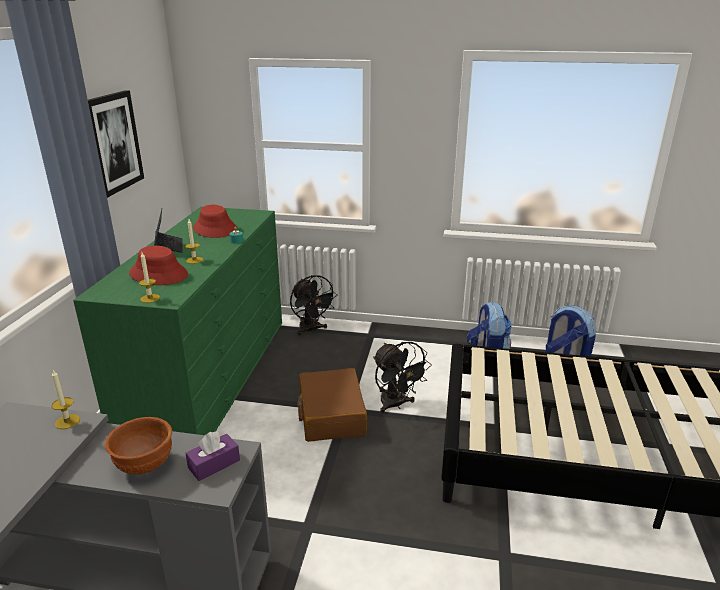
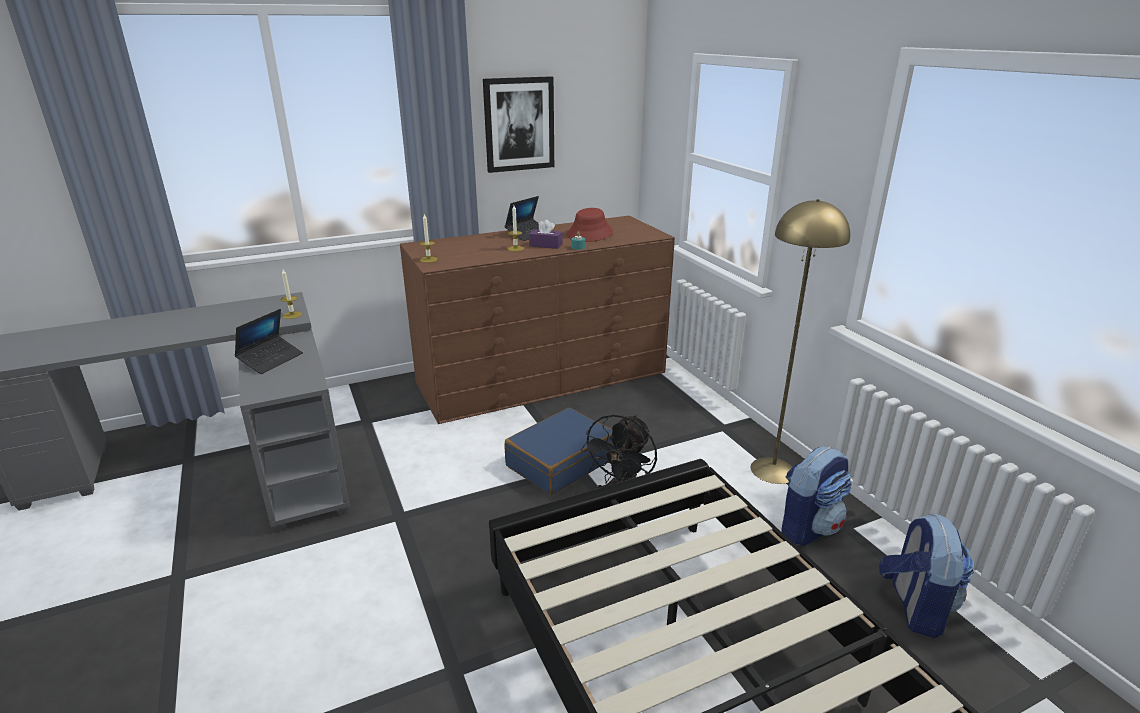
camera: 55 degrees right, 0 degrees up
green dresser [73,207,282,435] -> brown dresser [400,216,675,424]
brown bowl [105,417,172,475] -> laptop [234,309,303,374]
red hat [129,246,188,285] -> none
purple tissue box [185,432,240,481] -> purple tissue box moved to [529,220,563,249]
black fan [290,275,337,336] -> none
brown suitcase [297,368,367,442] -> blue suitcase [505,408,615,495]
none -> yellow floor lamp [751,199,850,484]

